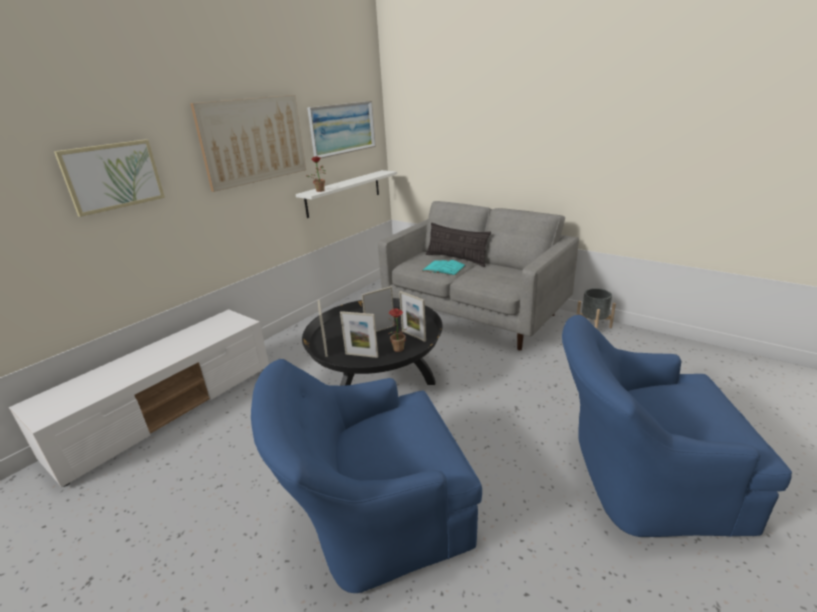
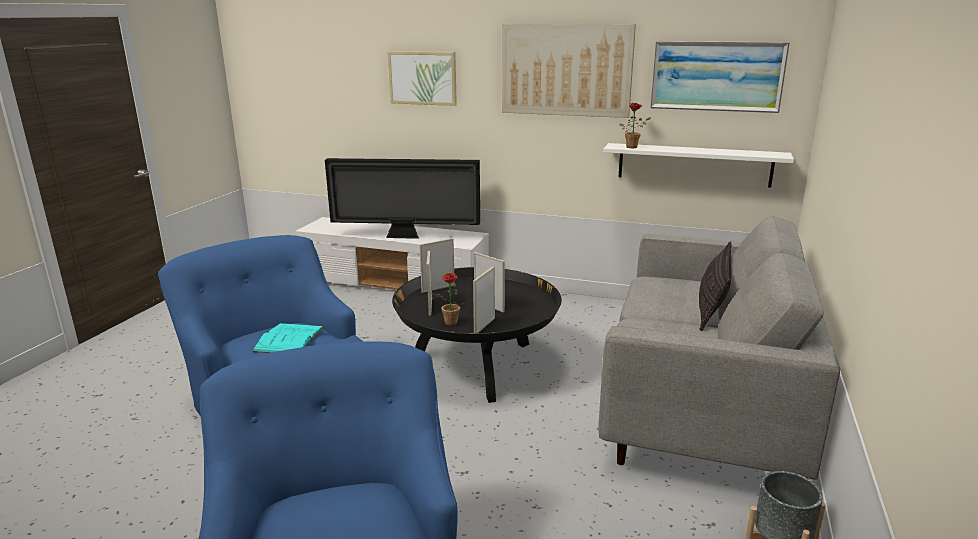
camera: 70 degrees right, 5 degrees down
turquoise book [422,260,466,276] -> turquoise book moved to [252,323,324,353]
none -> television [325,158,480,239]

